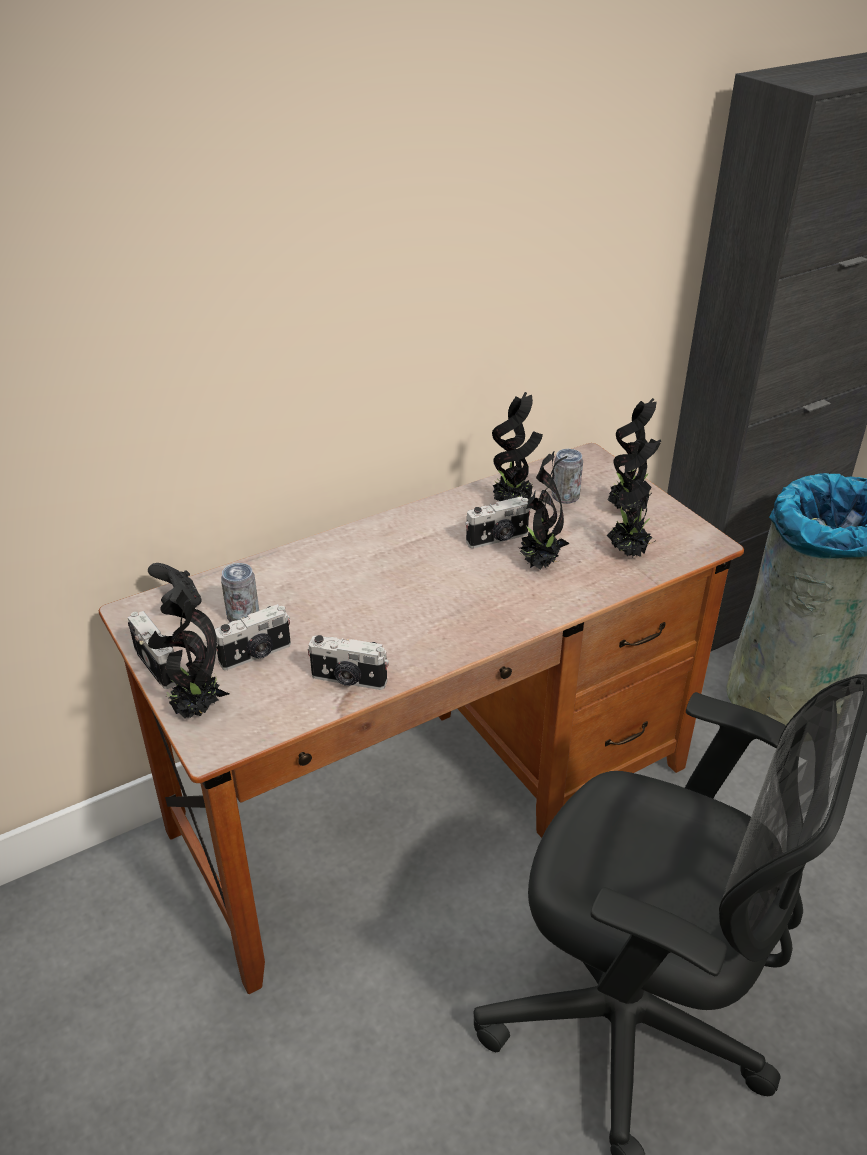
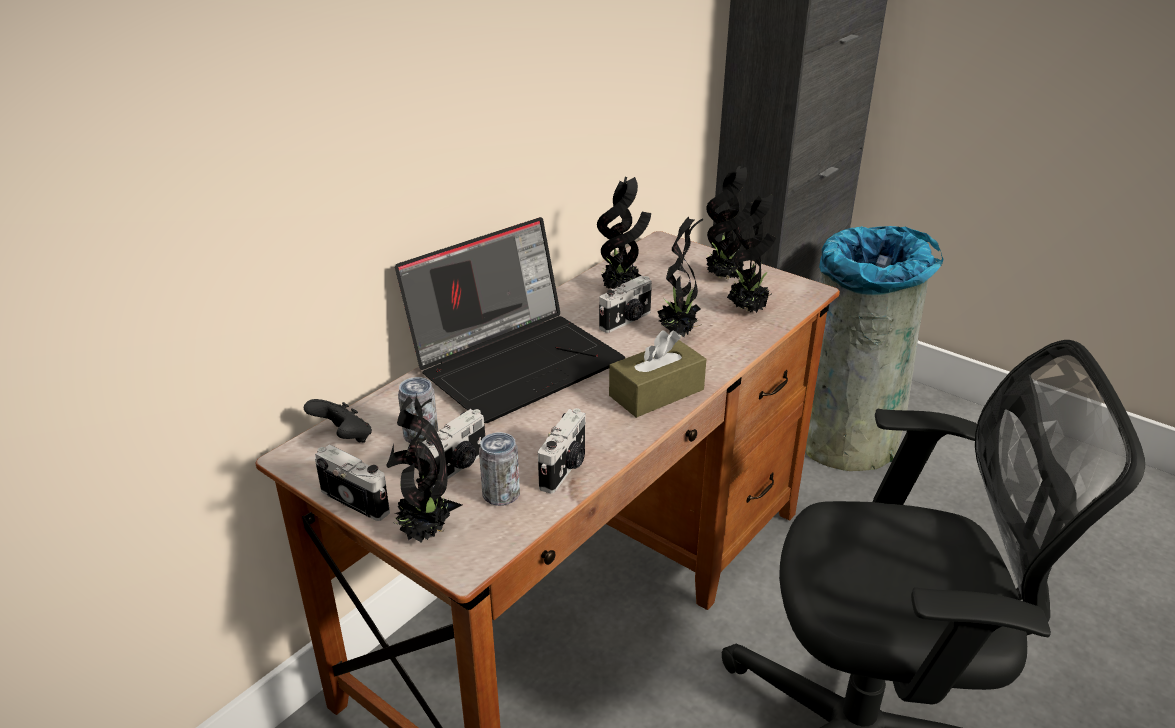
camera: 20 degrees left, 5 degrees down
camera [308,635,389,690] -> camera turned 60 degrees counterclockwise [538,408,585,493]
can [552,449,583,504] -> can moved to [479,432,520,506]
none -> laptop [395,217,625,423]
none -> brown tissue box [609,330,706,418]

